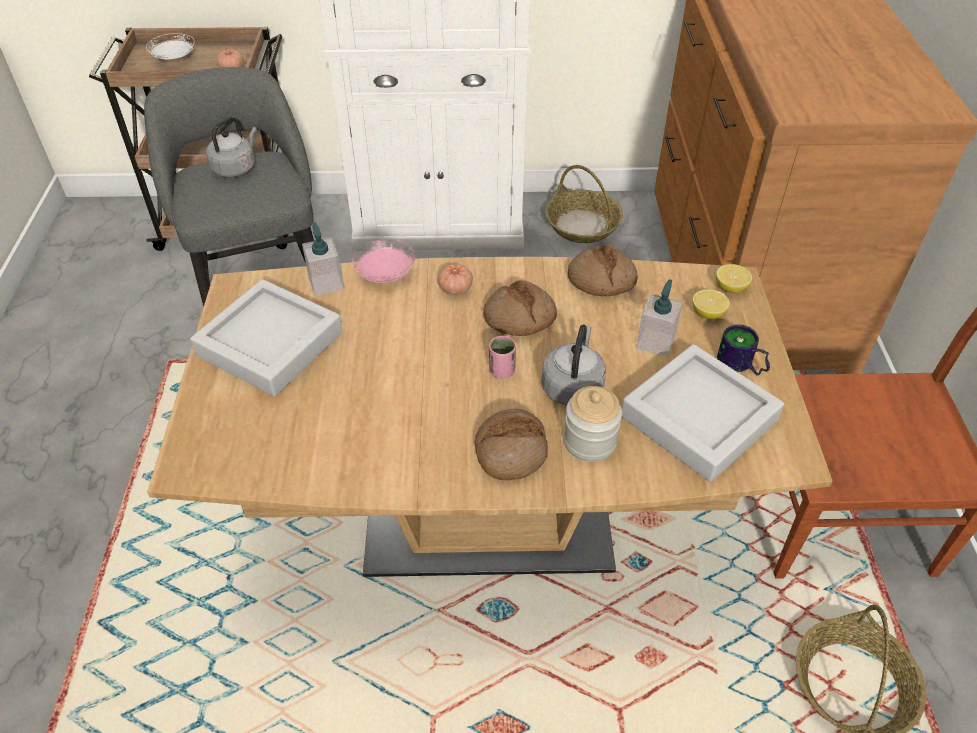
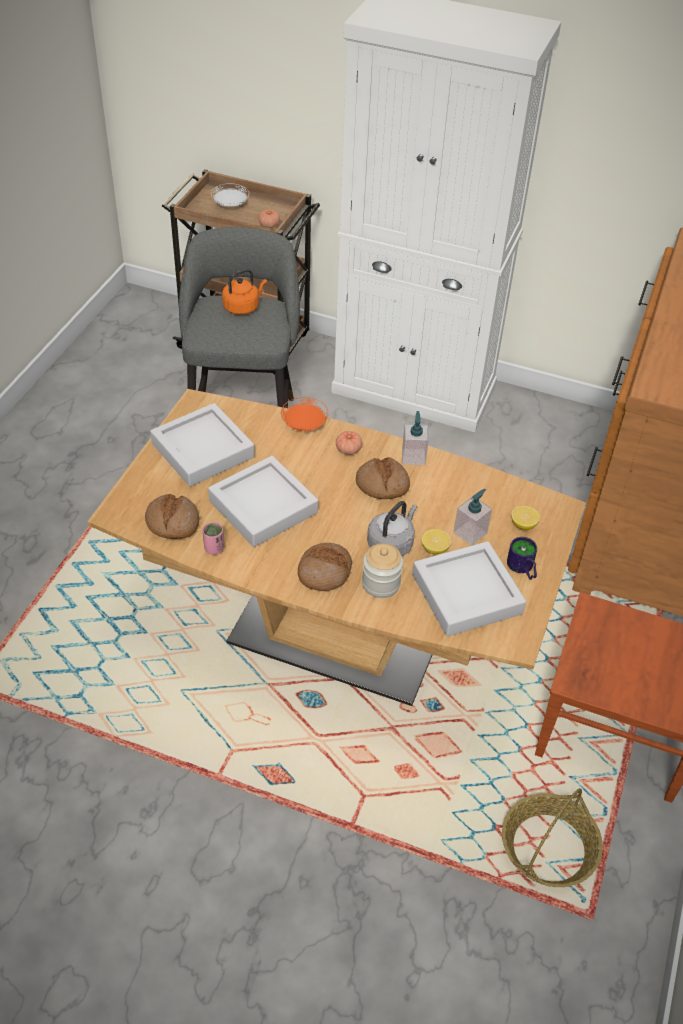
camera: 20 degrees right, 0 degrees up
grey kettle [206,116,257,178] -> orange kettle [222,269,267,315]
soap dispenser [302,222,344,296] -> soap dispenser moved to [402,411,429,465]
pink plate [352,239,415,283] -> orange plate [281,397,328,431]
pink cup [489,336,516,379] -> pink cup moved to [202,522,224,555]
basket [545,165,623,243] -> none
bread [568,245,638,296] -> bread moved to [145,494,199,539]
lemon [716,264,752,293] -> lemon moved to [422,529,451,554]
none -> grey tray [208,456,318,547]

